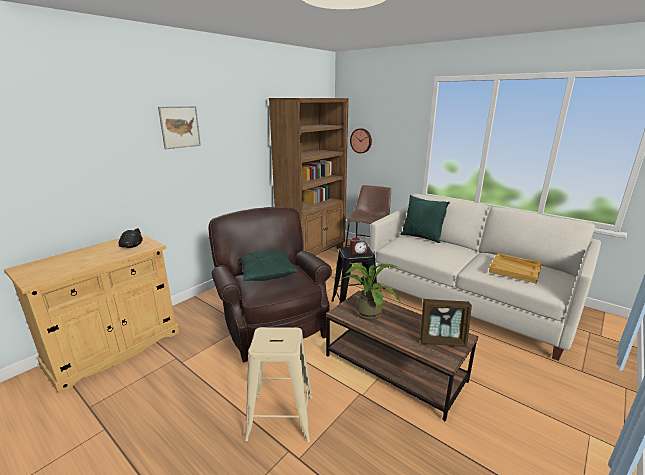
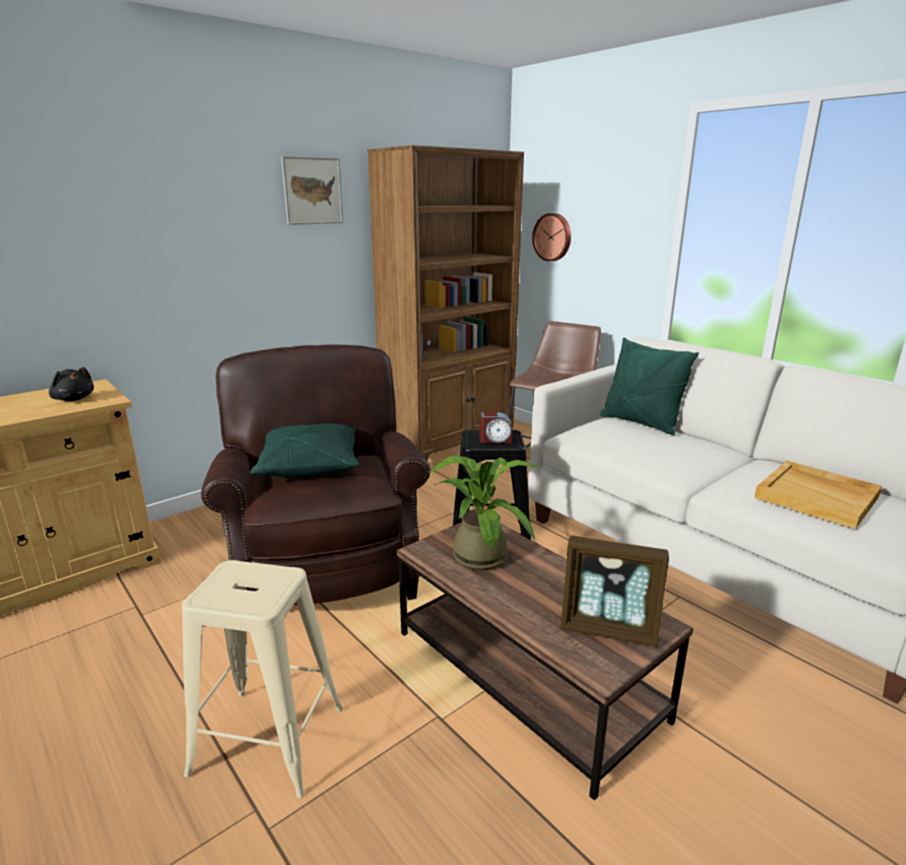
camera: 10 degrees right, 0 degrees up
picture [158,106,201,149] -> picture moved to [281,156,343,225]

